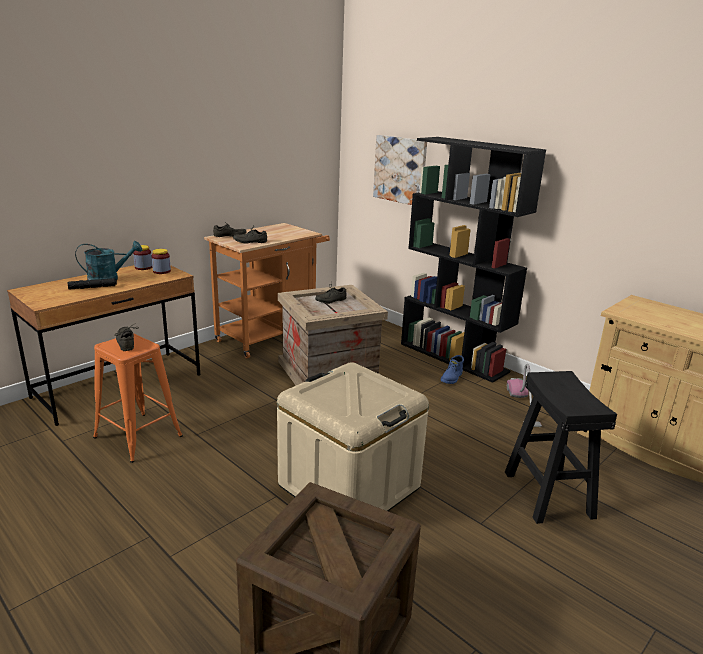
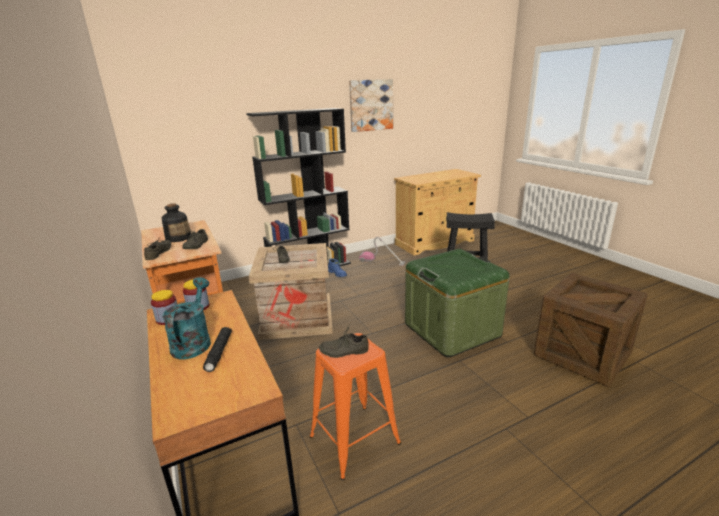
camera: 70 degrees left, 0 degrees up
beige storage box [277,362,429,511] -> green storage box [405,249,510,357]
picture [373,135,427,205] -> picture moved to [349,79,393,132]
none -> bottle [162,203,191,242]

